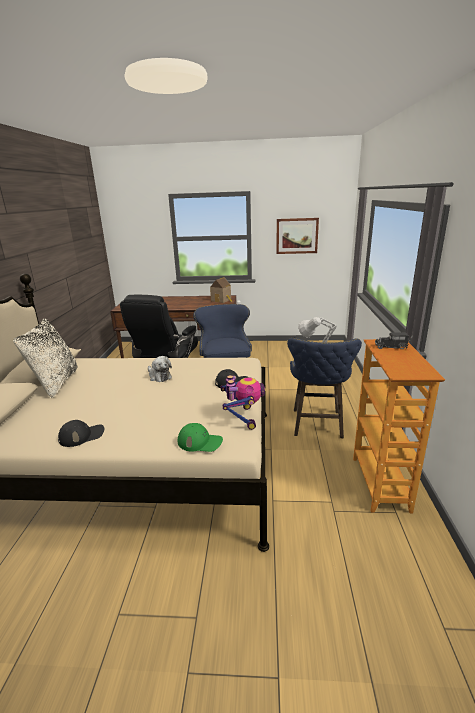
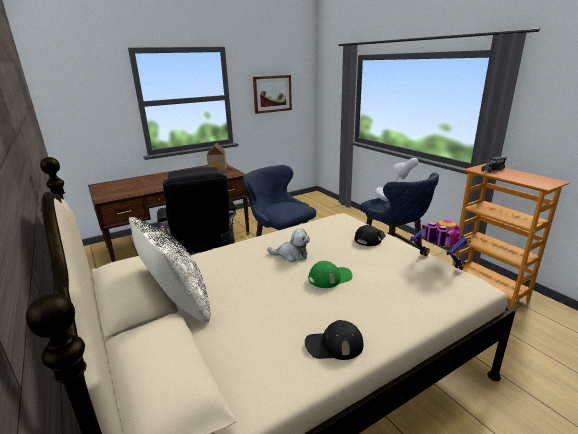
camera: 35 degrees left, 0 degrees up
black cap [58,420,104,447] -> black cap turned 120 degrees counterclockwise [305,320,364,360]
green cap [177,423,223,452] -> green cap moved to [308,261,352,288]

